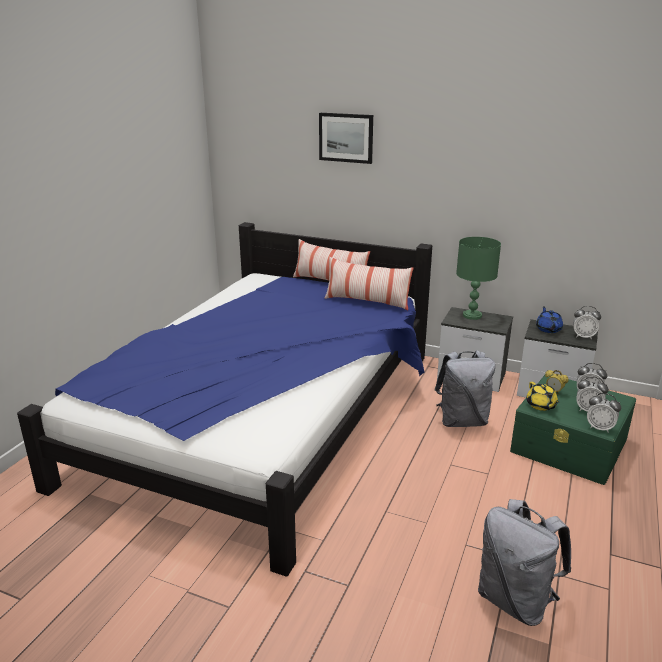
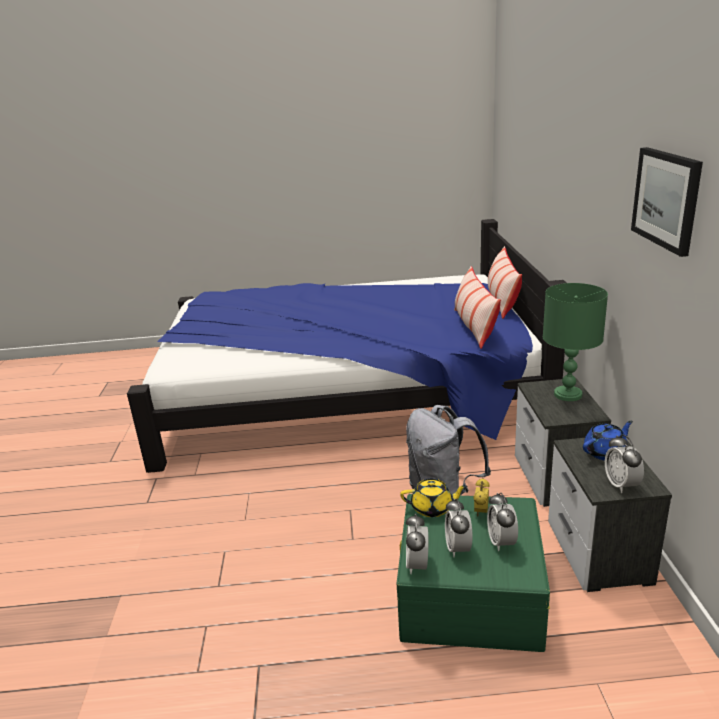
camera: 65 degrees right, 0 degrees up
picture [319,113,373,164] -> picture moved to [631,147,703,257]
grey backpack [478,499,571,626] -> none
yellow teapot [526,382,559,411] -> yellow teapot turned 135 degrees counterclockwise [400,479,467,517]

